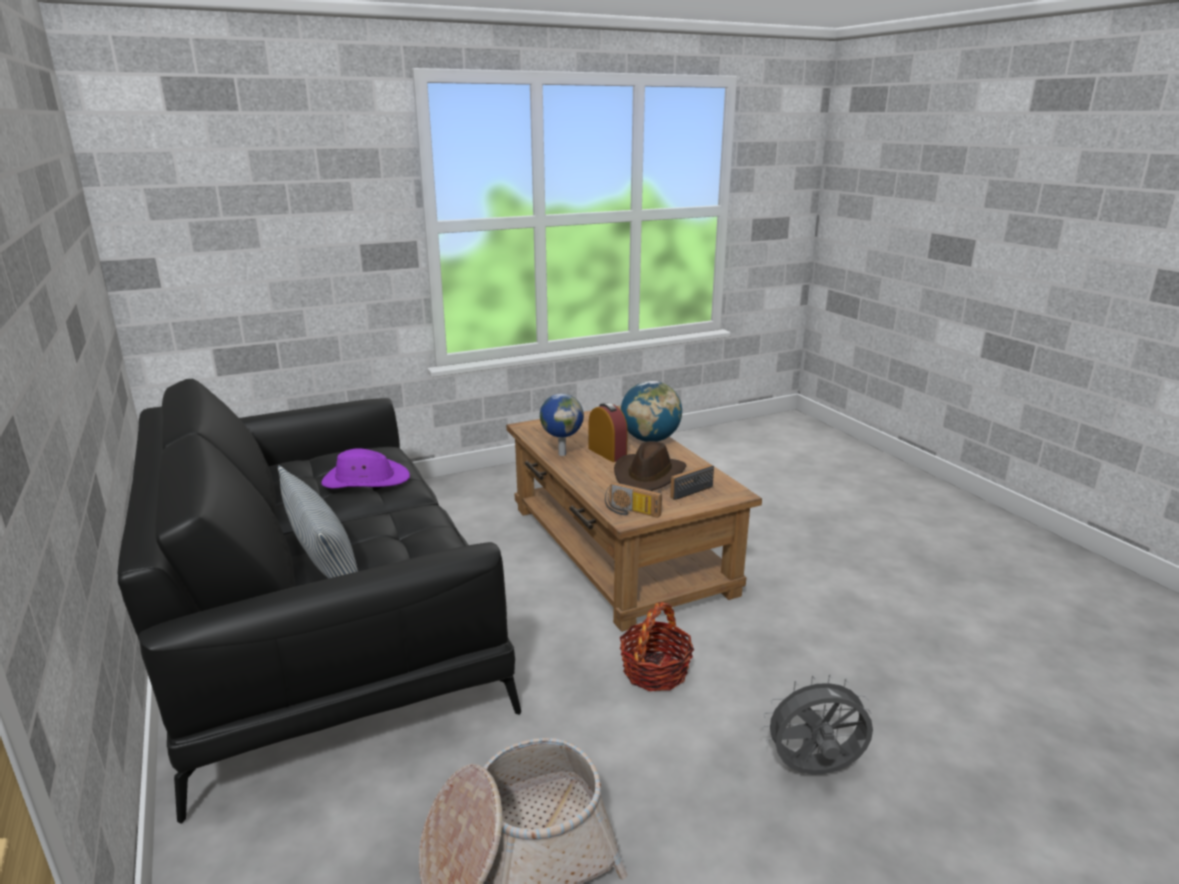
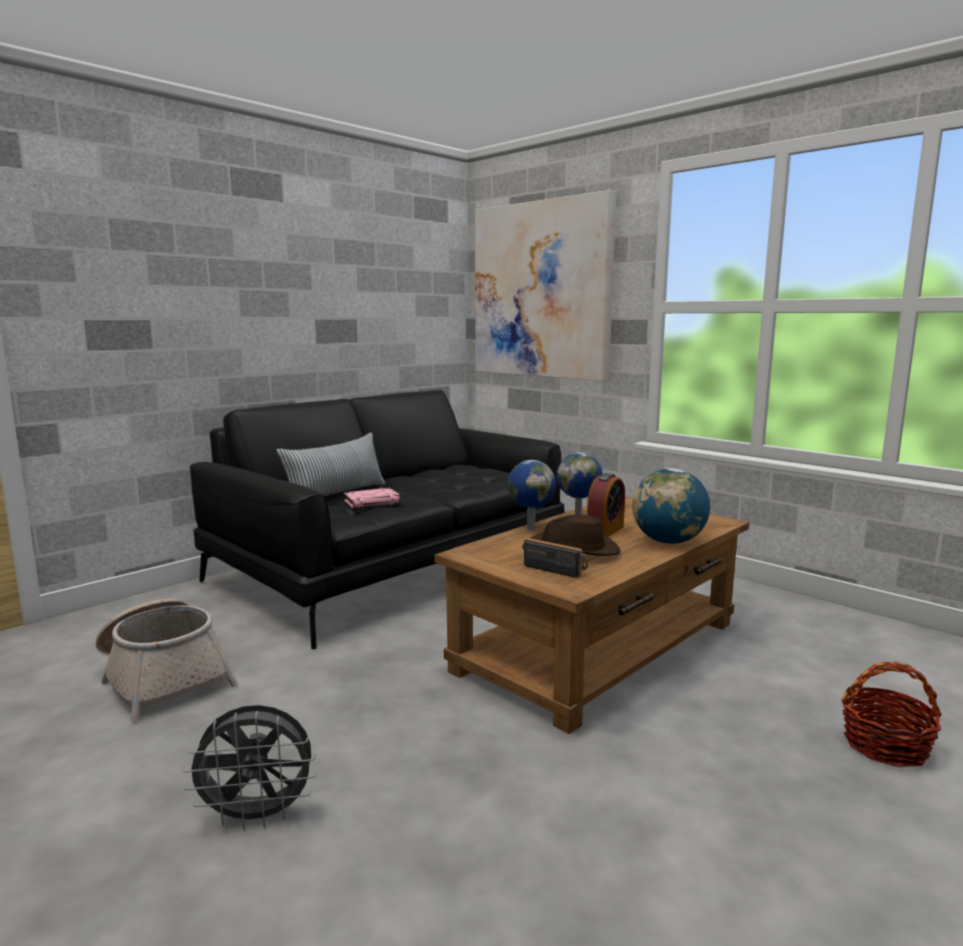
camera: 70 degrees right, 10 degrees down
purple hat [321,448,410,489] -> none
radio [605,482,662,518] -> none
basket [620,602,694,691] -> basket moved to [841,662,942,767]
grey fan [762,675,873,775] -> grey fan turned 105 degrees clockwise [182,705,317,830]
none -> pink book [344,488,400,508]
none -> picture [475,190,616,381]
none -> globe [507,460,556,530]

